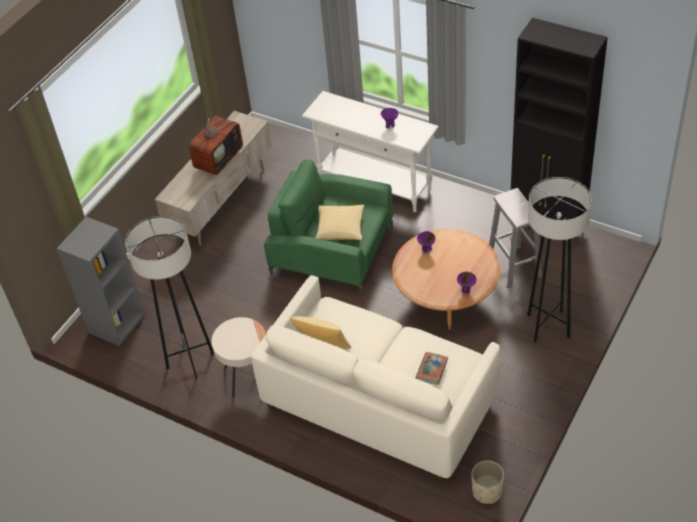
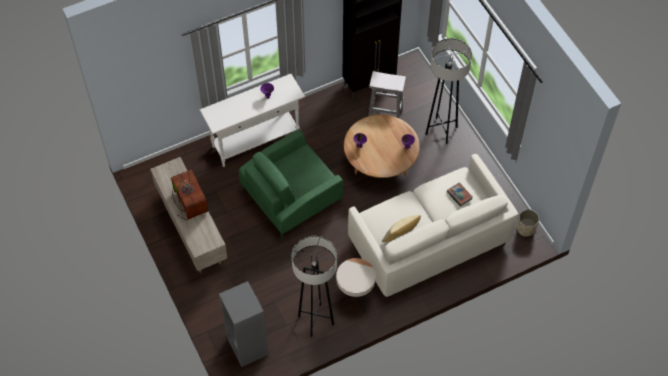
camera: 60 degrees left, 10 degrees up
pillow [315,205,364,240] -> none

